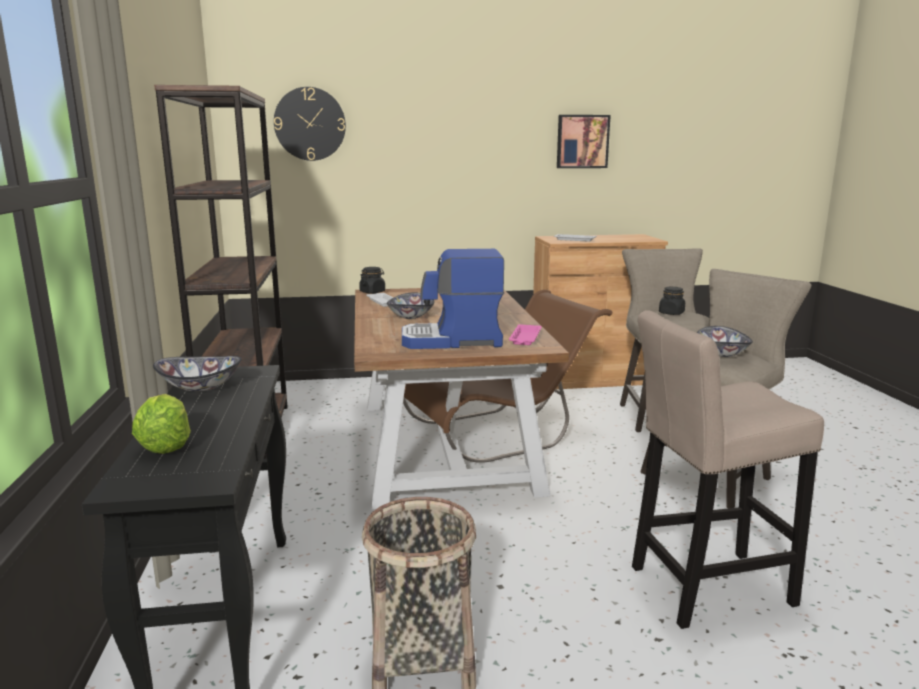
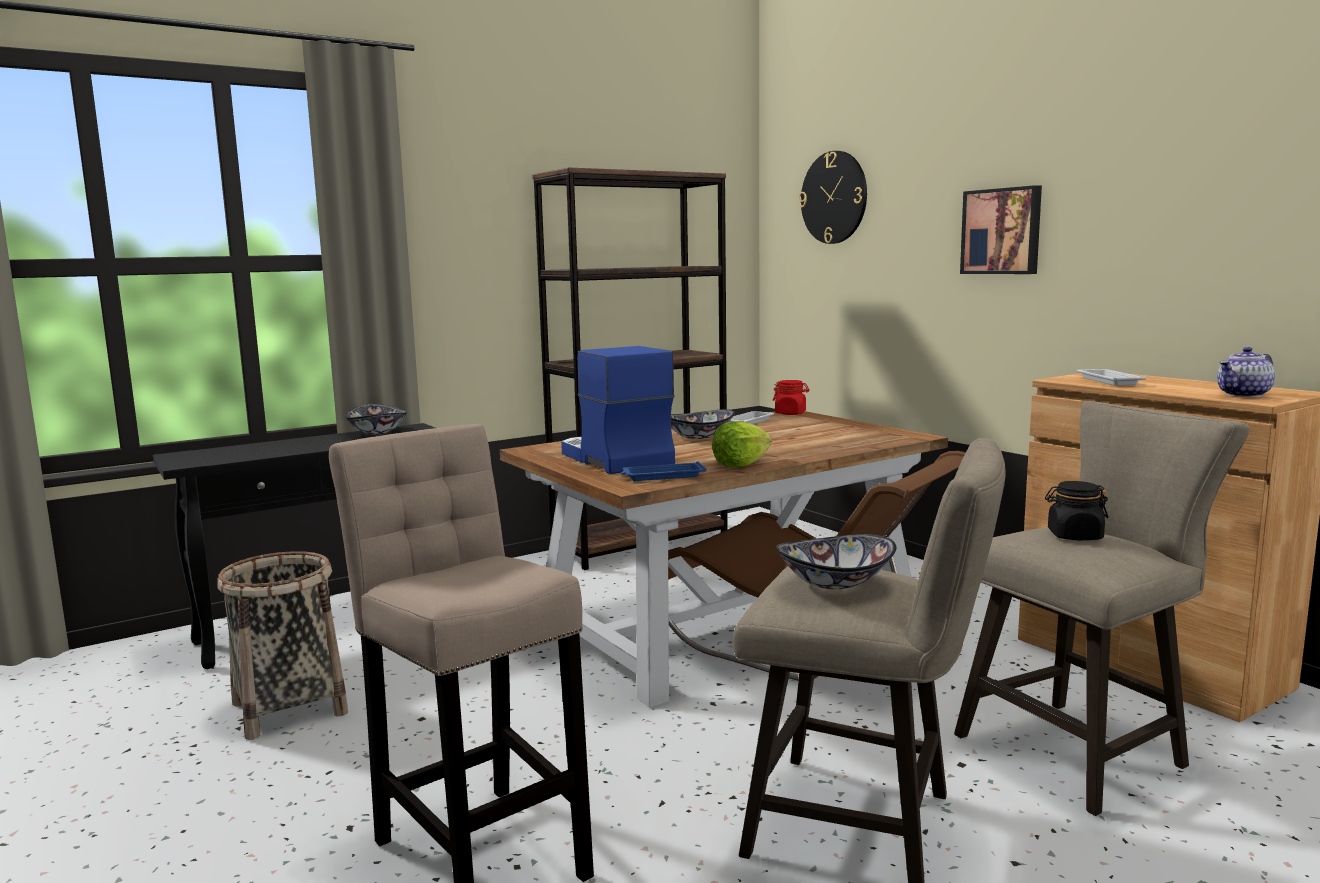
camera: 65 degrees right, 5 degrees down
lettuce [132,394,191,454] -> lettuce moved to [712,421,772,467]
black jar [359,267,385,294] -> red jar [773,380,810,415]
pink tray [509,324,542,345] -> blue tray [621,461,707,481]
picture [557,115,611,168] -> picture moved to [960,185,1042,274]
none -> teapot [1217,347,1275,397]

